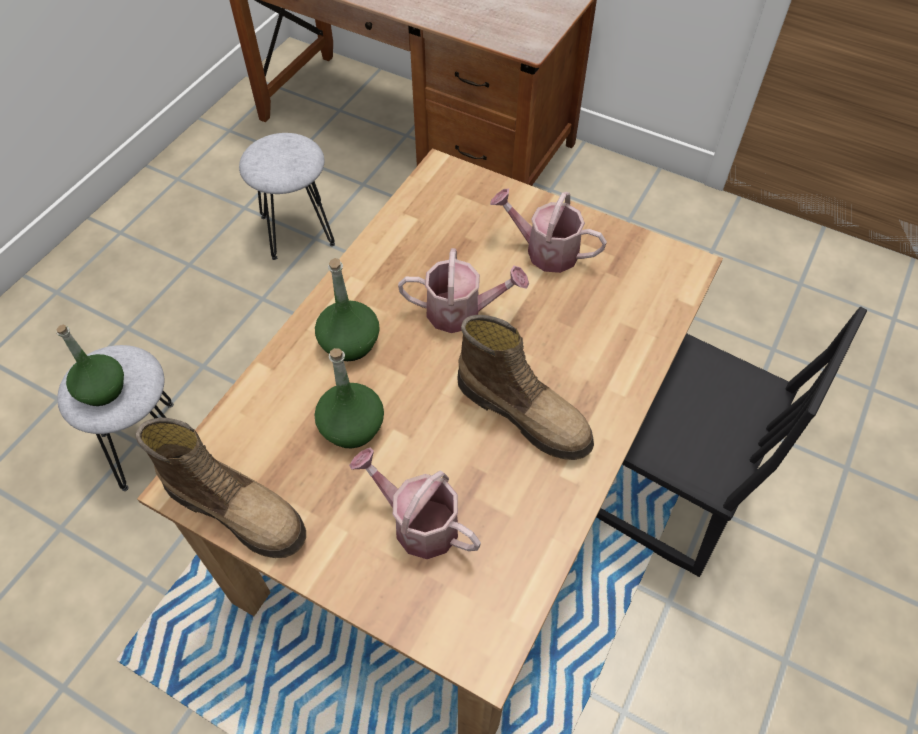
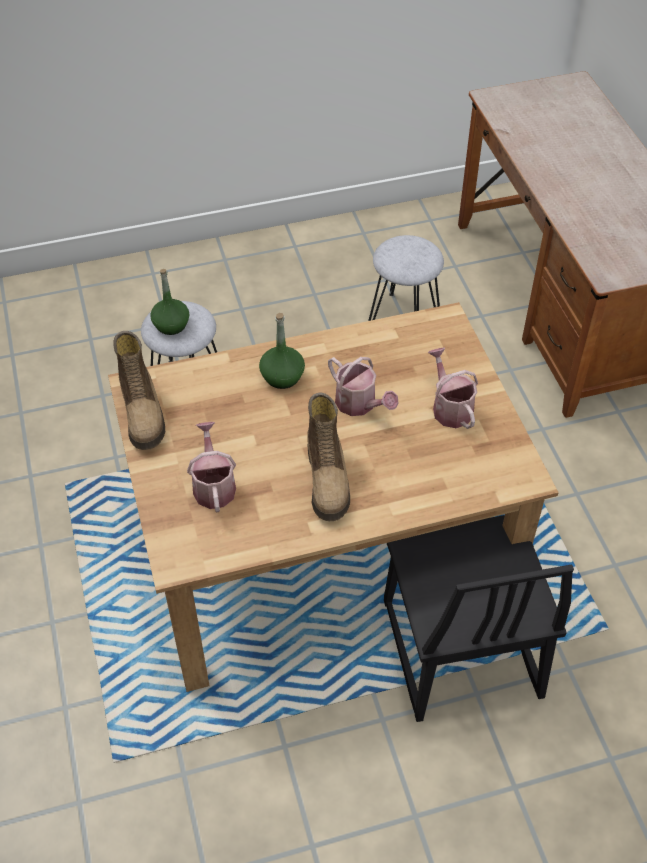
camera: 45 degrees right, 5 degrees down
green bottle [314,348,384,448] -> none

